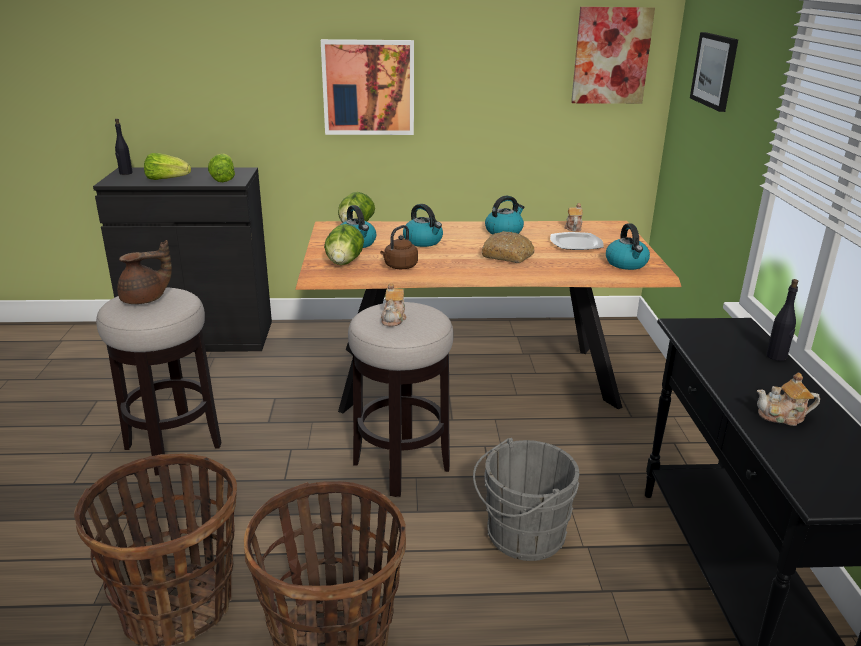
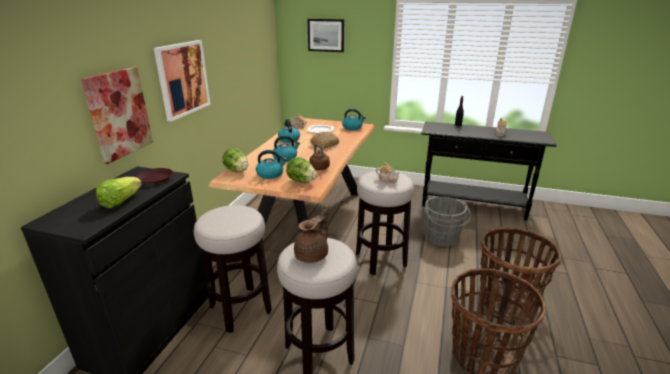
camera: 70 degrees left, 0 degrees up
black bottle [115,119,133,175] -> none
brown teapot [117,240,172,304] -> brown teapot turned 45 degrees clockwise [294,205,328,263]
lettuce [208,153,235,182] -> brown plate [136,168,173,185]
picture [571,7,655,104] -> picture moved to [81,67,153,164]
none -> stool [194,205,272,333]

